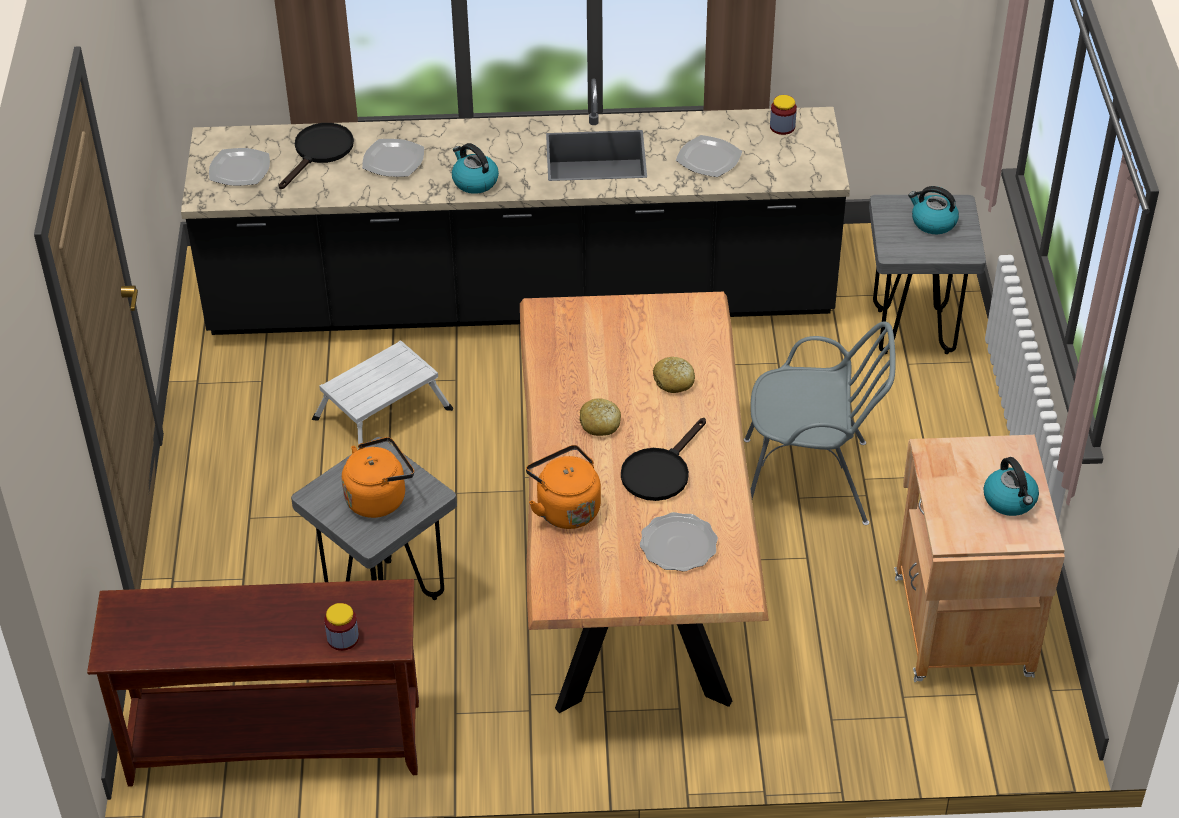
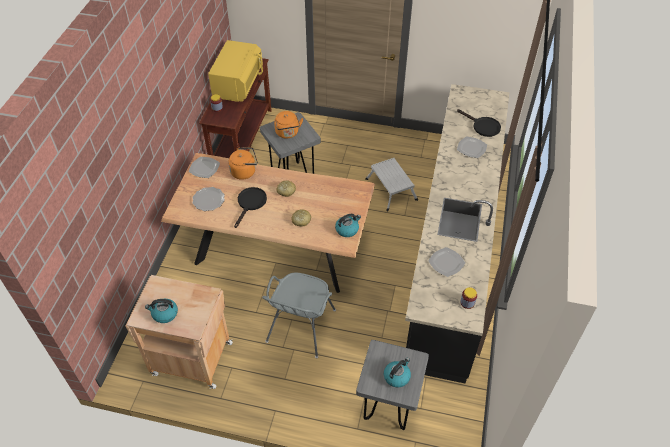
camera: 105 degrees right, 5 degrees up
plate [209,148,270,186] -> plate moved to [189,157,220,178]
kettle [452,143,499,194] -> kettle moved to [335,214,361,237]
black frying pan [621,418,706,501] -> black frying pan turned 60 degrees clockwise [234,187,267,228]
none -> yellow microwave [208,40,263,102]

